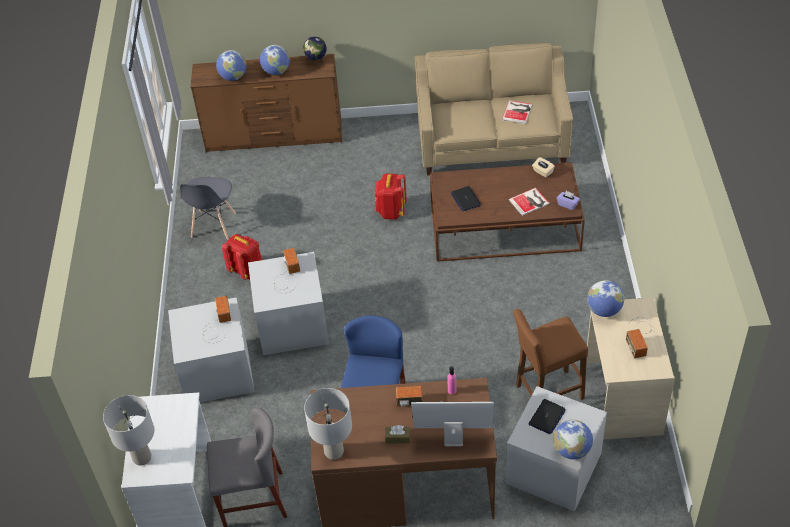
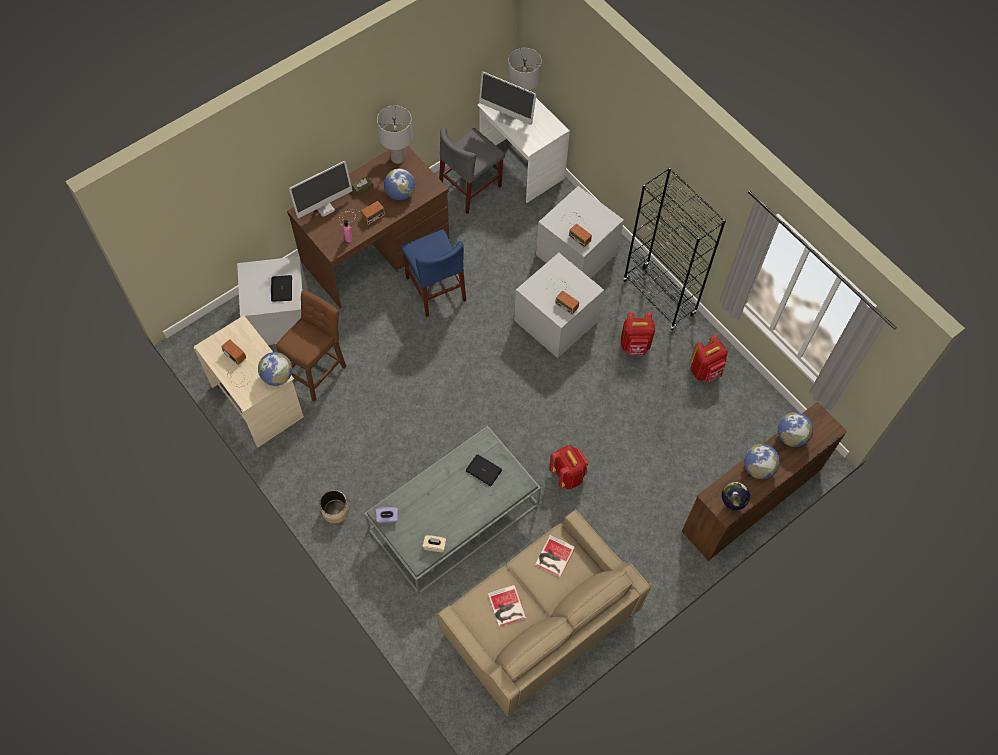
camera: 140 degrees right, 15 degrees up
grey chair [180,177,236,240] -> red backpack [690,335,728,383]
brown coffee table [430,162,585,262] -> grey coffee table [364,426,541,595]
book [508,188,550,216] -> book moved to [535,535,575,577]
globe [553,420,593,459] -> globe moved to [384,169,415,200]
none -> planter [319,490,349,524]
none -> monitor [479,72,536,125]
none -> black bookcase [623,167,726,331]

